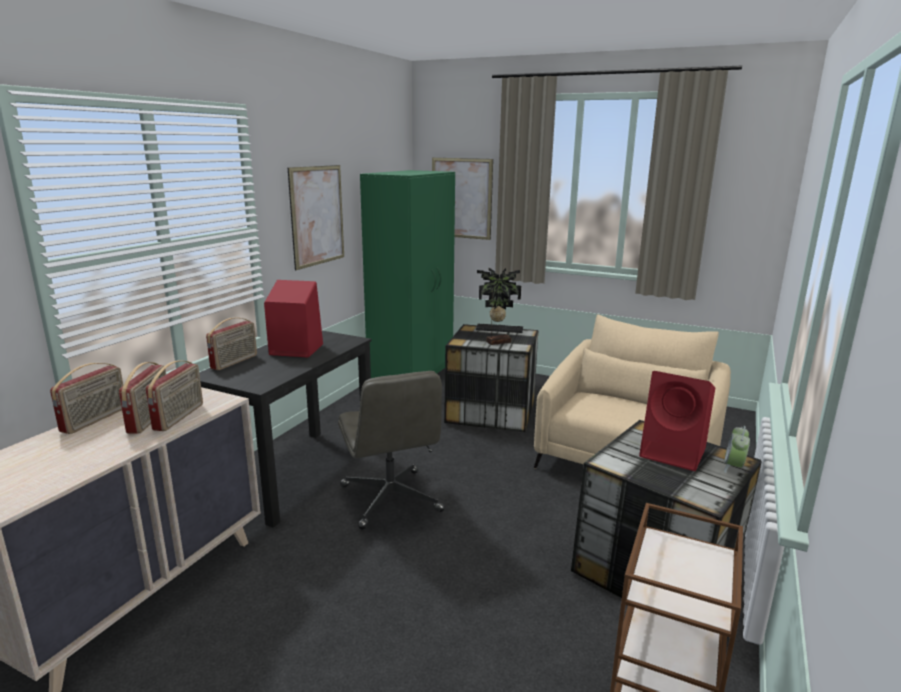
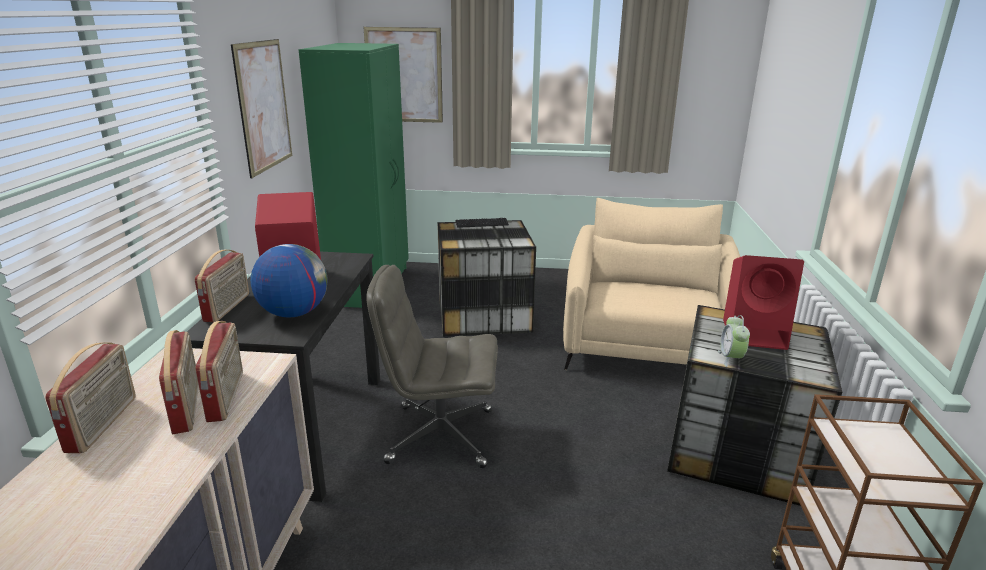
camera: 20 degrees left, 5 degrees up
grey office chair [338,371,444,530] -> grey office chair turned 135 degrees clockwise [366,265,498,468]
potted plant [477,268,521,345] -> none
alarm clock [724,426,750,473] -> alarm clock moved to [718,315,750,367]
none -> globe [250,244,328,317]

